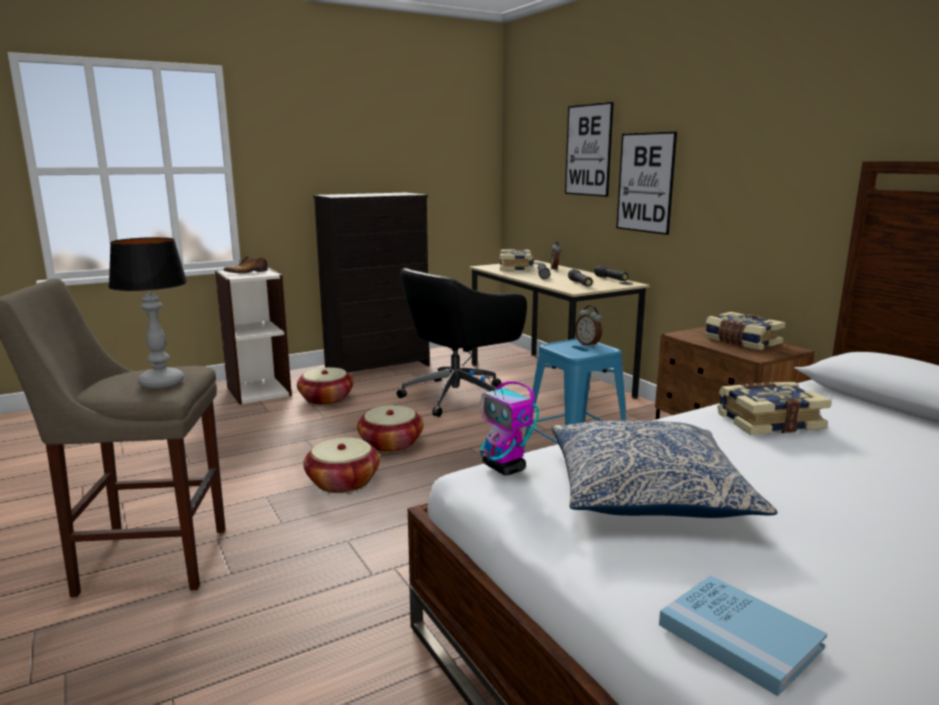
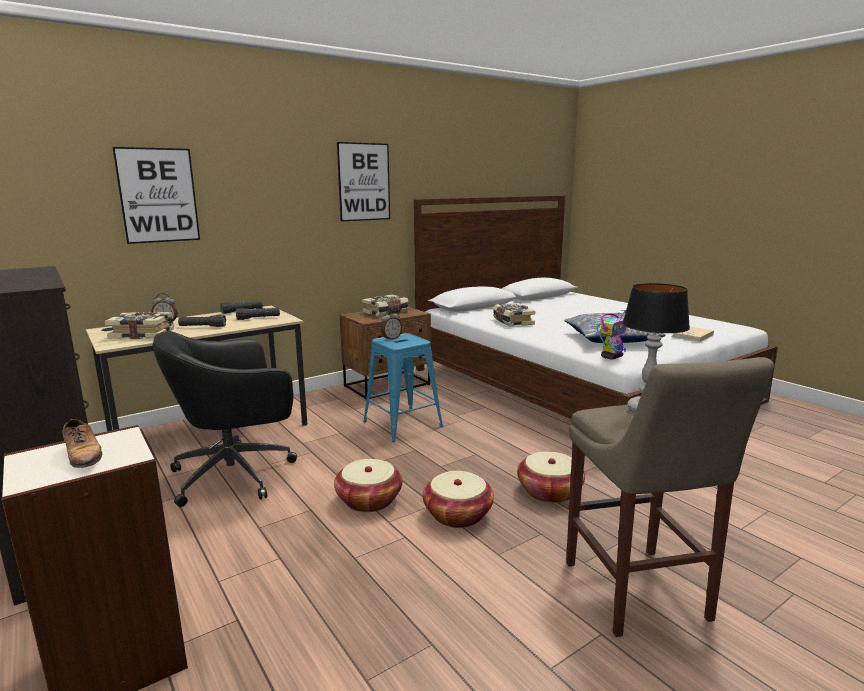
camera: 95 degrees left, 0 degrees up
basket [297,367,354,405] -> basket moved to [517,452,585,503]
black office chair [397,268,527,417] -> black office chair turned 105 degrees clockwise [153,331,297,507]
picture [616,132,677,235] -> picture moved to [337,142,390,222]
blue book [659,575,827,696] -> beige book [672,326,714,342]

